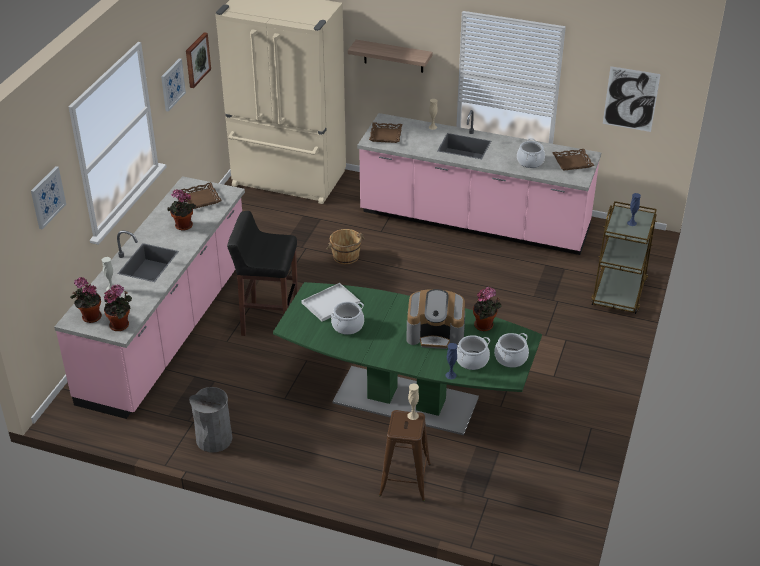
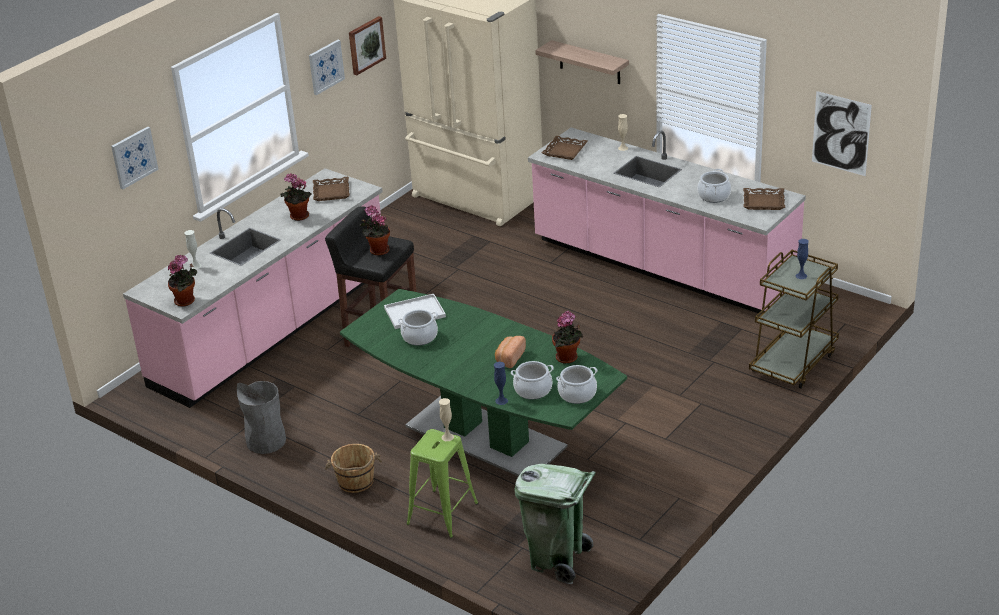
camera: 20 degrees right, 5 degrees down
potted plant [70,277,102,323] -> potted plant moved to [360,205,390,256]
brown bucket [326,229,365,264] -> brown bucket moved to [325,444,382,493]
brown stool [379,410,431,502] -> green stool [406,429,478,538]
coffee machine [406,289,465,349] -> bread [495,336,526,368]
none -> green trash can [515,464,596,584]

